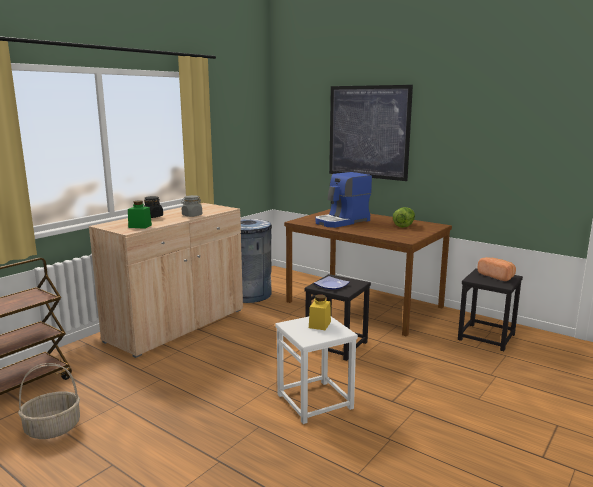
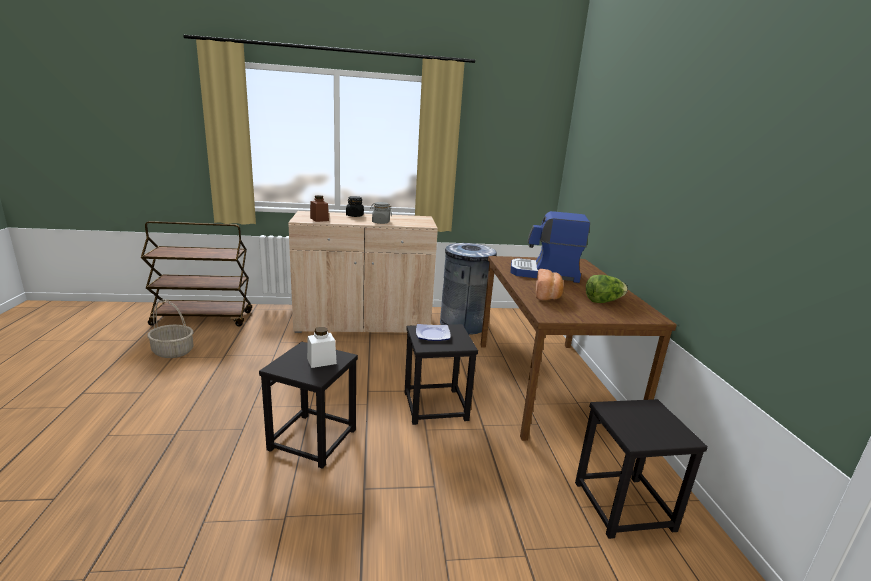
camera: 45 degrees right, 5 degrees up
green jar [128,200,152,229] -> brown jar [310,195,329,222]
white stool [275,317,358,424] -> black stool [259,342,358,469]
yellow jar [309,294,331,330] -> white jar [307,327,337,368]
picture [329,85,413,181] -> none
bread [477,257,516,281] -> bread moved to [536,269,564,300]

